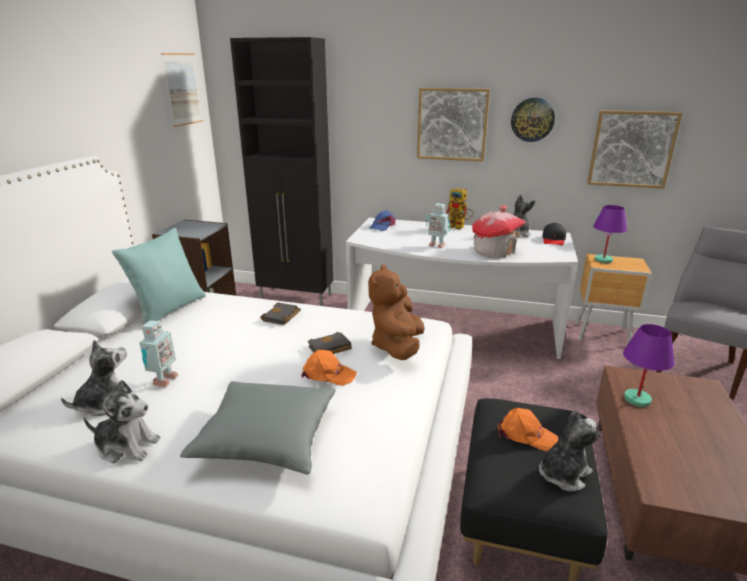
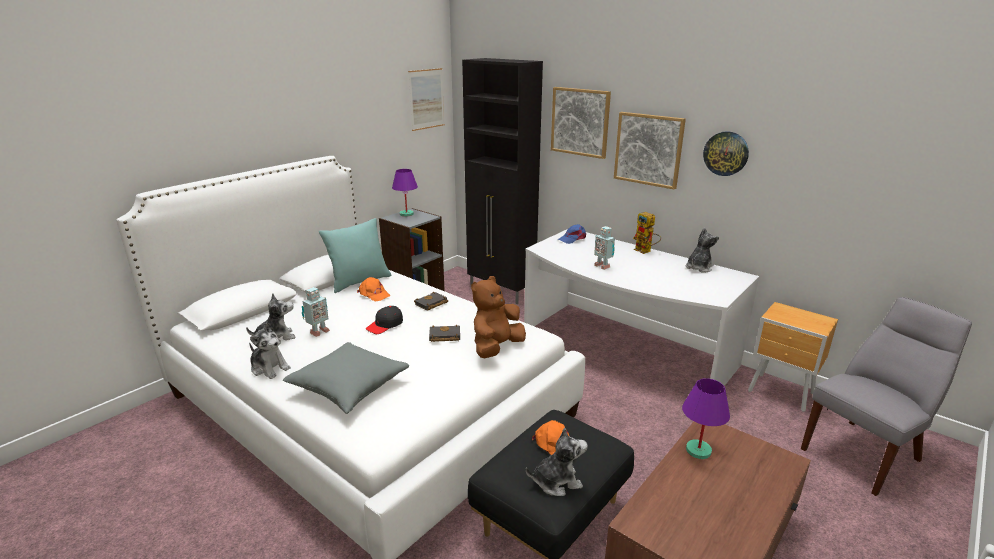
camera: 25 degrees right, 0 degrees up
orange cap [301,350,357,386] -> orange cap moved to [357,277,391,302]
toy house [472,205,525,258] -> none
black cap [542,222,566,246] -> black cap moved to [366,306,403,334]
picture [587,110,682,189] -> picture moved to [551,87,611,159]
purple table lamp [593,205,627,263] -> purple table lamp moved to [392,169,418,217]

